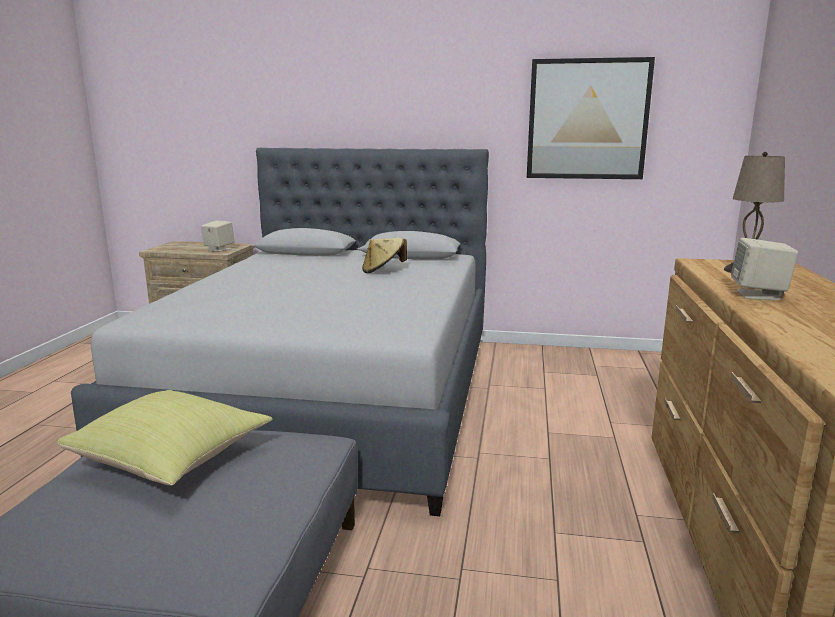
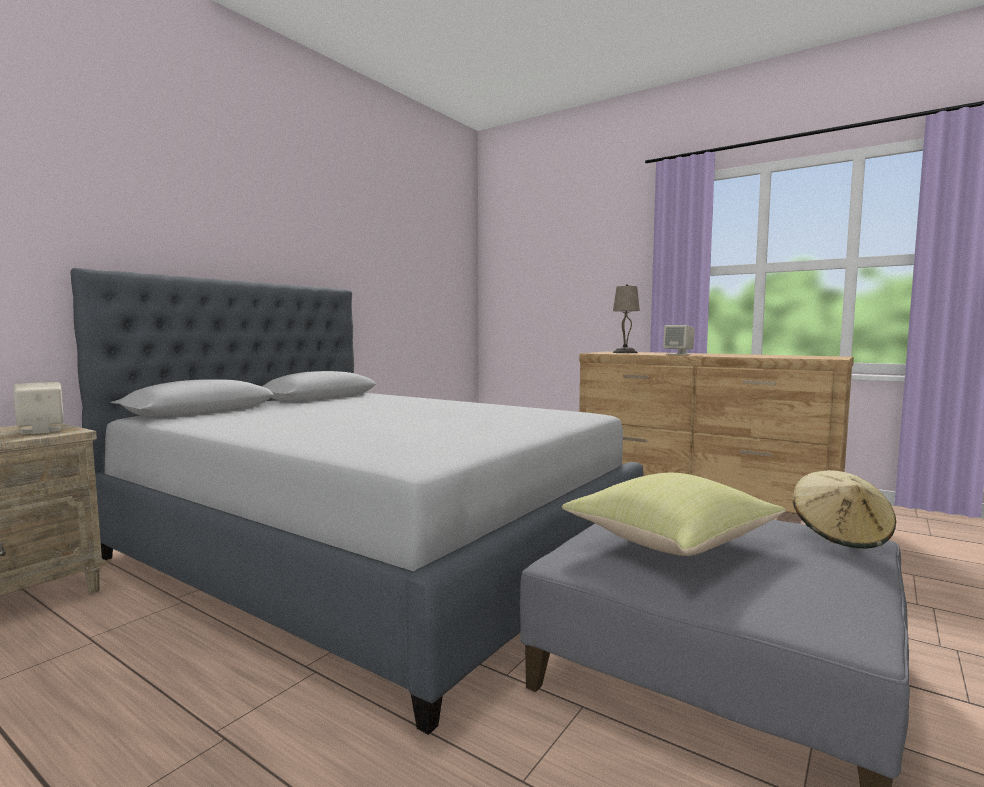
camera: 65 degrees left, 10 degrees down
beige hat [362,237,407,273] -> beige hat moved to [793,470,896,549]
picture [527,57,655,179] -> none

